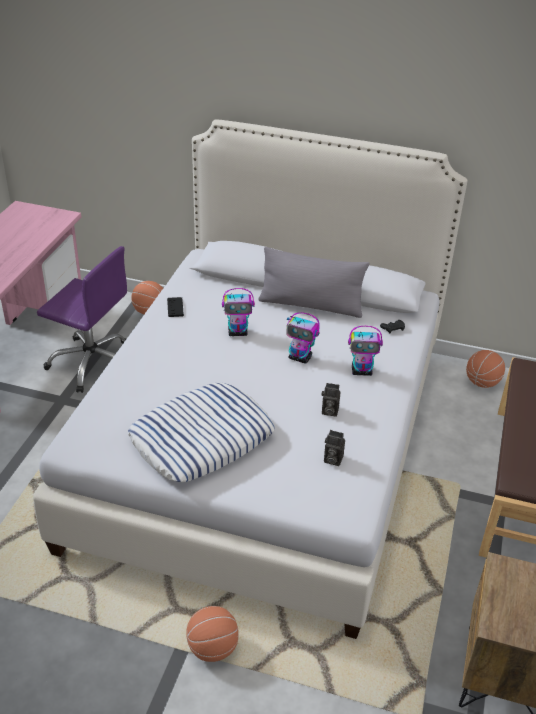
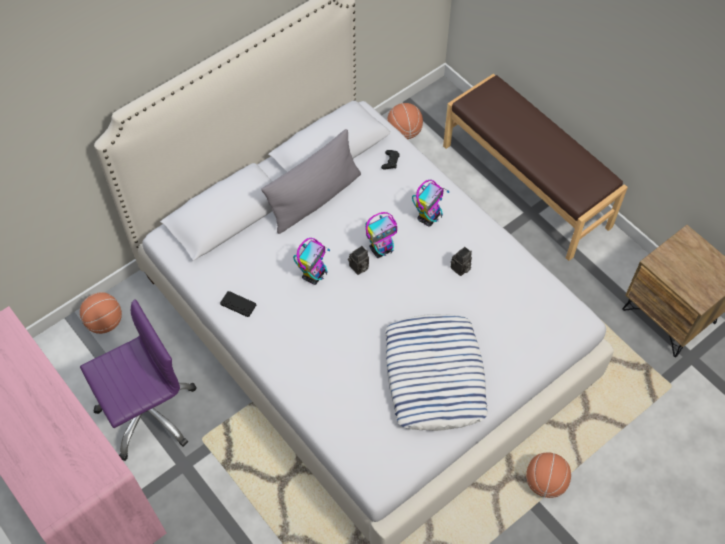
camera: 55 degrees left, 20 degrees up
camera [324,430,345,466] -> camera moved to [348,246,369,275]

